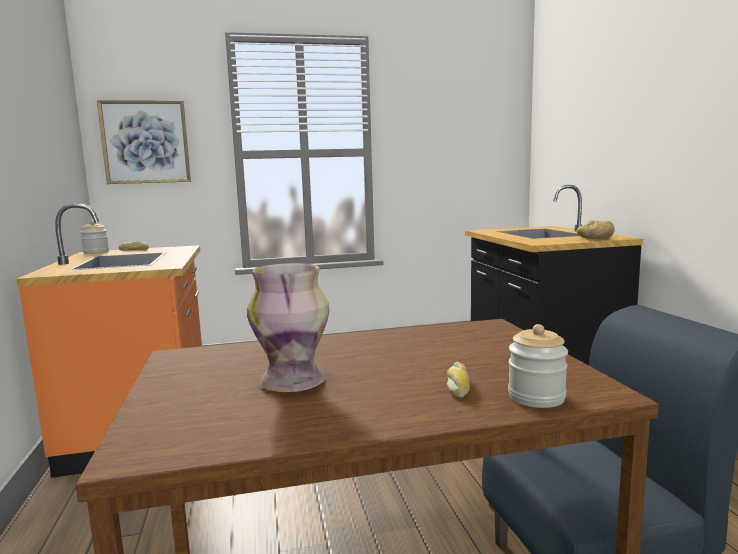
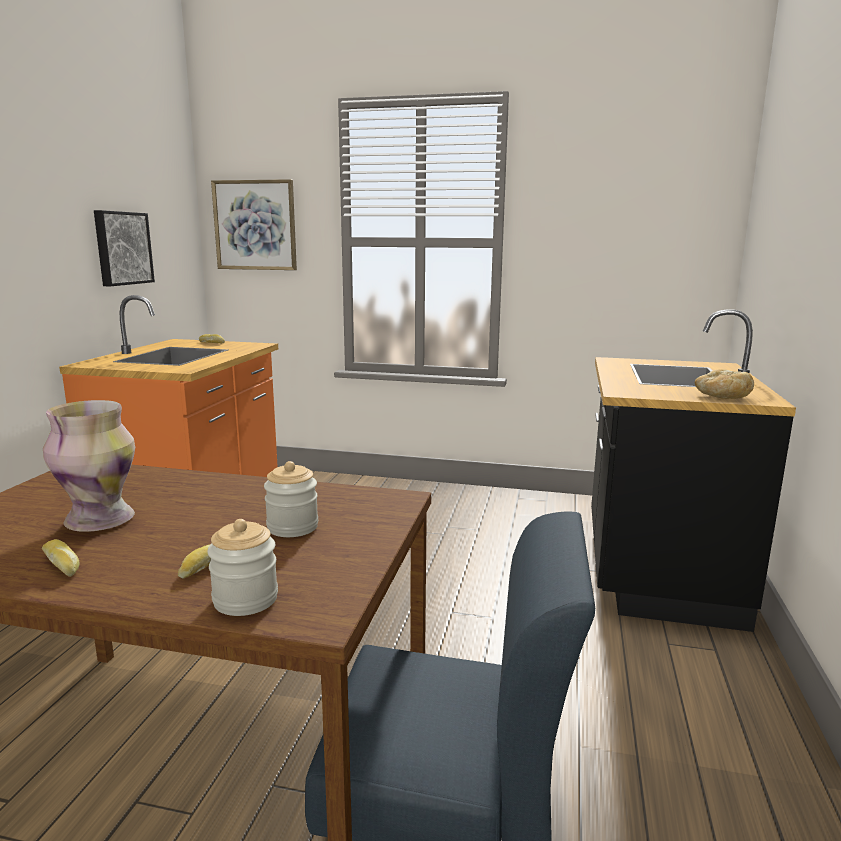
camera: 25 degrees right, 5 degrees up
jar [80,221,109,254] -> jar moved to [264,461,318,537]
none -> bread [42,539,80,577]
none -> picture [94,210,155,286]

